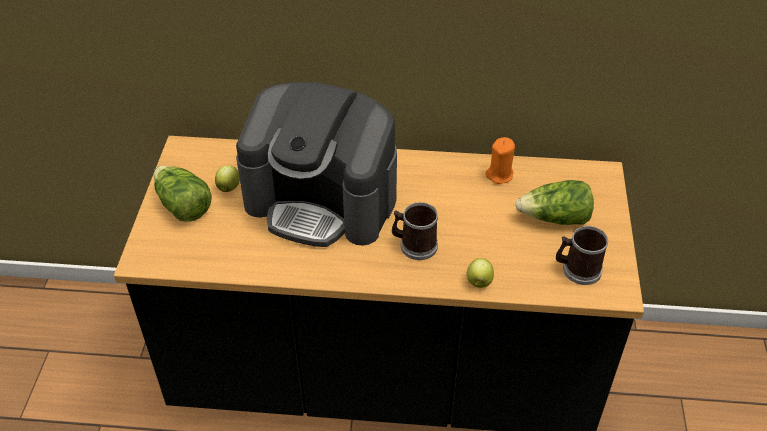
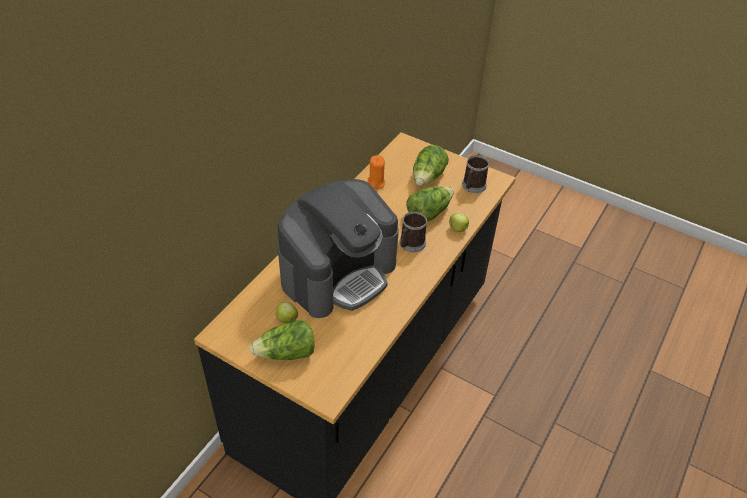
camera: 65 degrees left, 0 degrees up
none -> lettuce [406,186,454,221]

